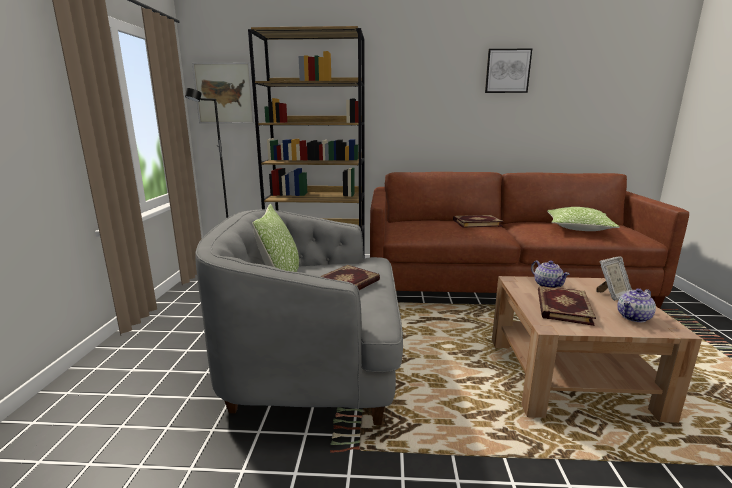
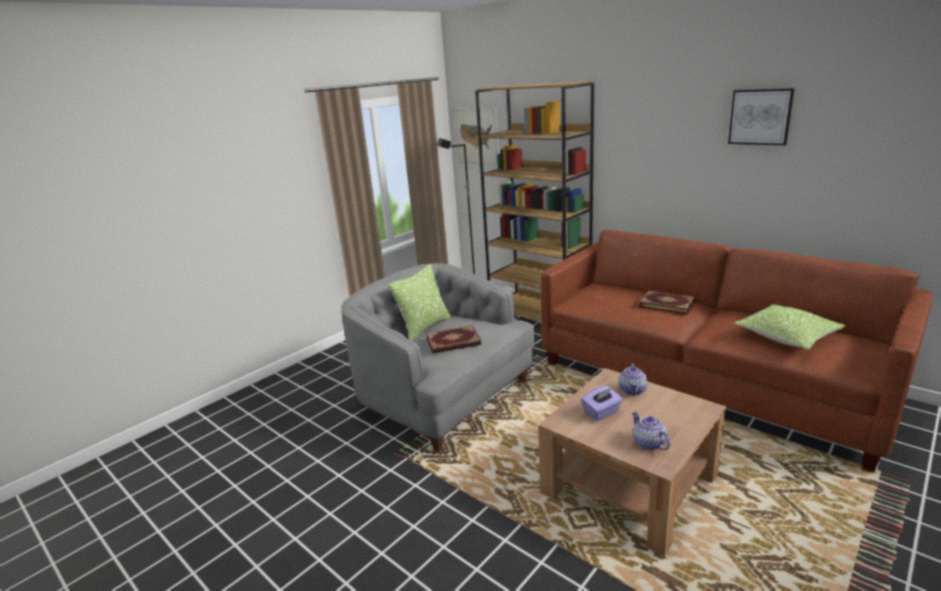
camera: 40 degrees right, 5 degrees up
book [538,286,596,326] -> purple tissue box [581,386,623,421]
picture frame [596,256,632,301] -> none
teapot [617,288,656,322] -> teapot turned 60 degrees clockwise [632,411,671,450]

